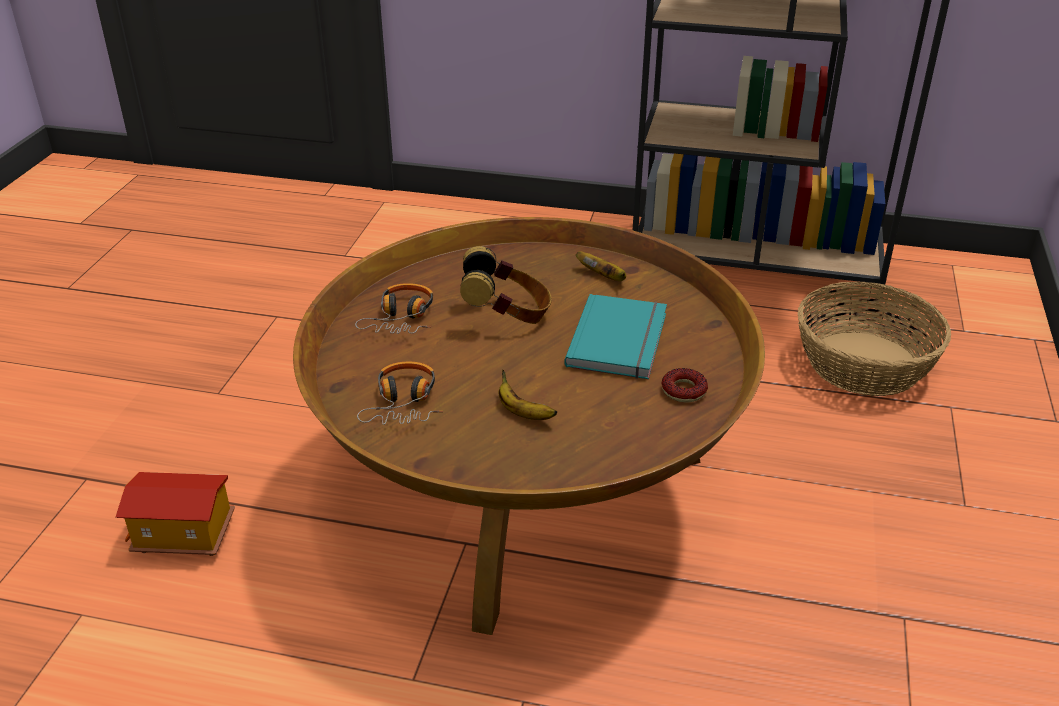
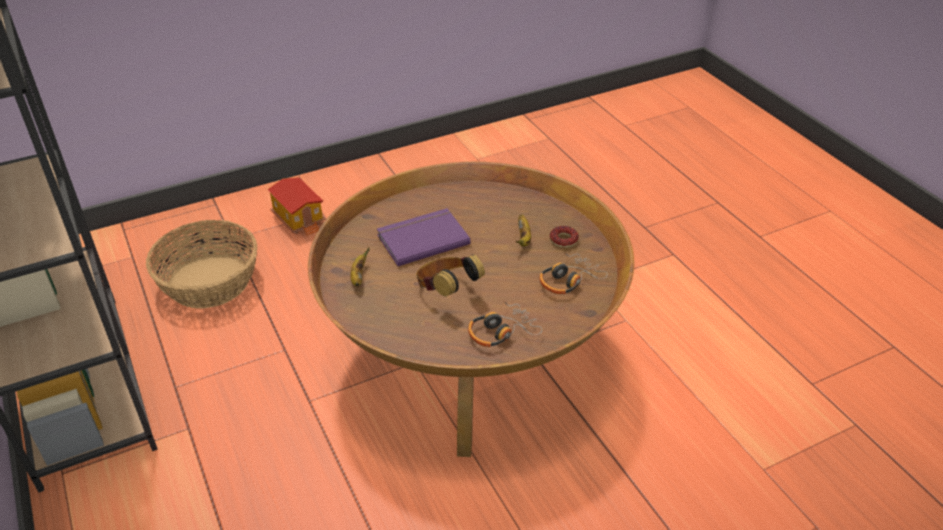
camera: 130 degrees left, 5 degrees up
toy house [116,472,235,556] -> toy house moved to [267,177,325,236]
turquoise book [564,294,667,379] -> purple book [377,208,471,266]
donut [661,368,708,402] -> donut moved to [550,226,579,248]

